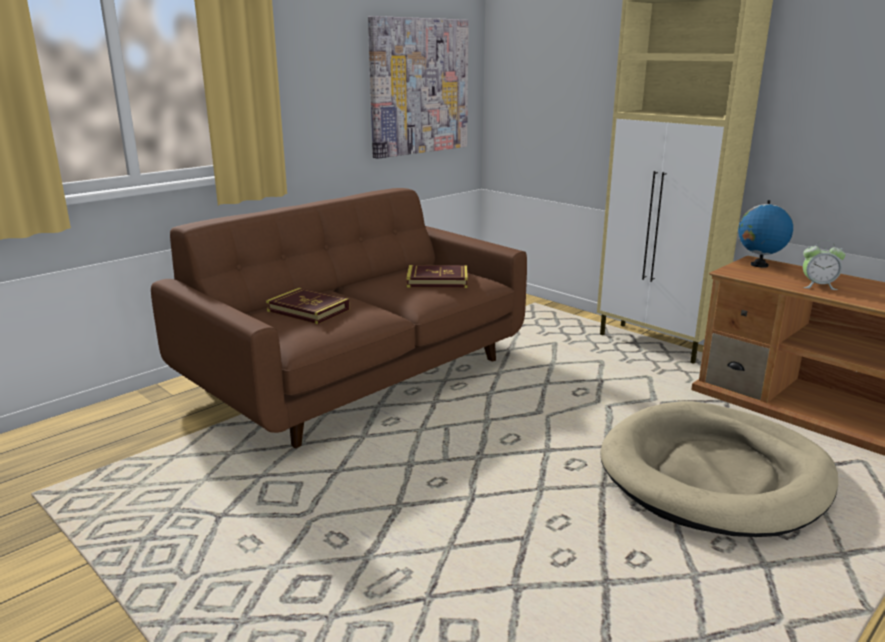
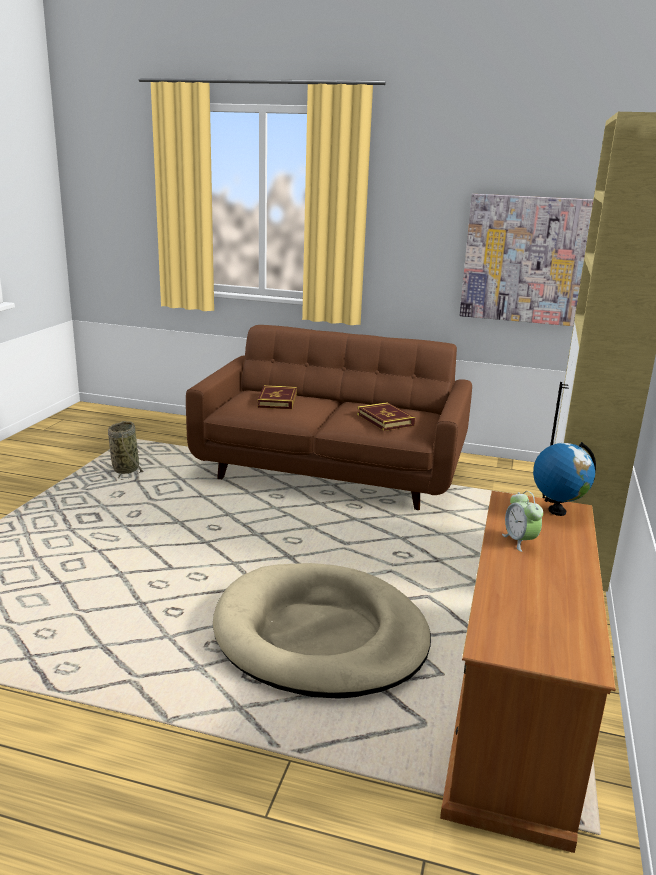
camera: 60 degrees right, 0 degrees up
none -> basket [108,421,143,480]

